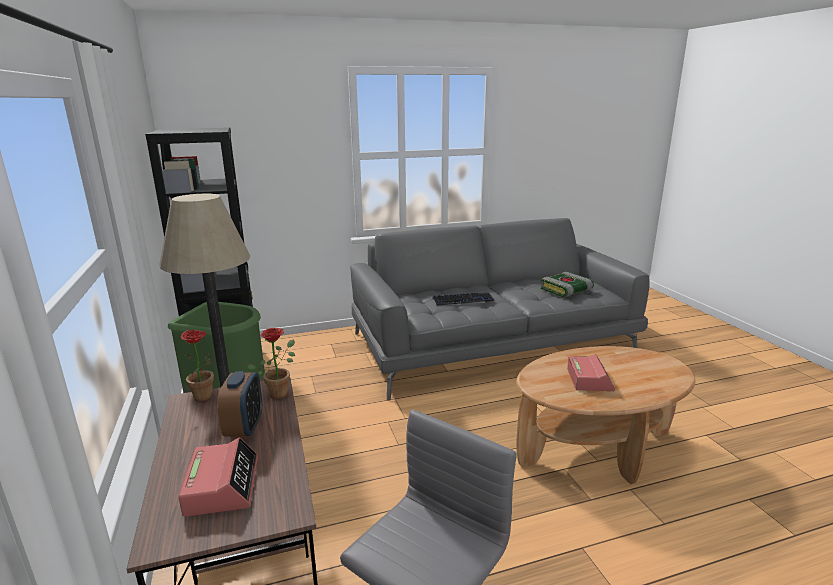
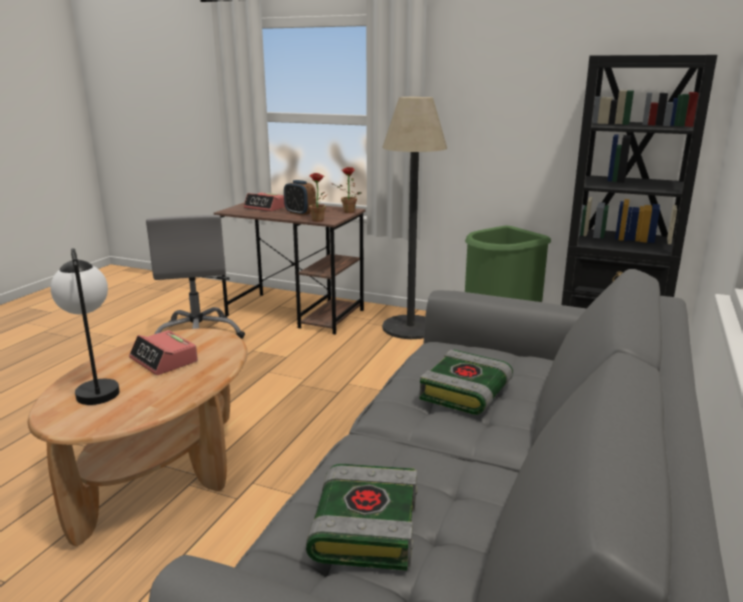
camera: 130 degrees right, 0 degrees up
keyboard [432,293,495,306] -> book [419,350,513,415]
none -> table lamp [50,248,120,405]

